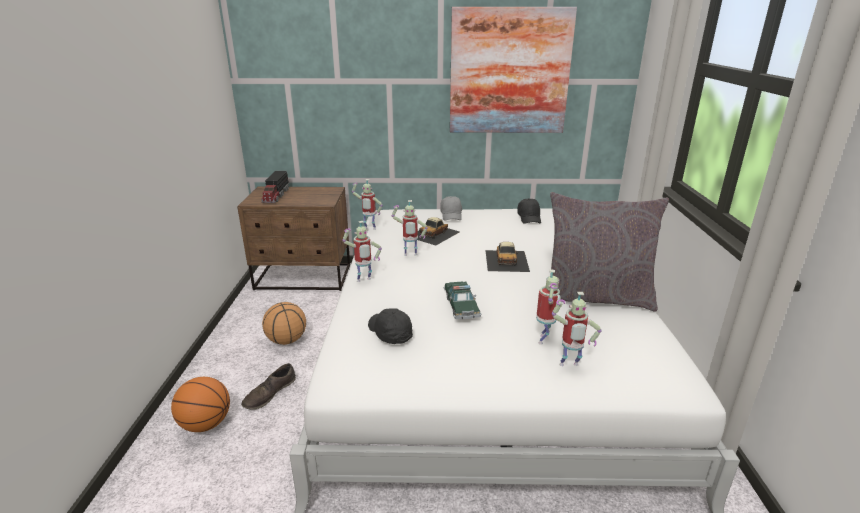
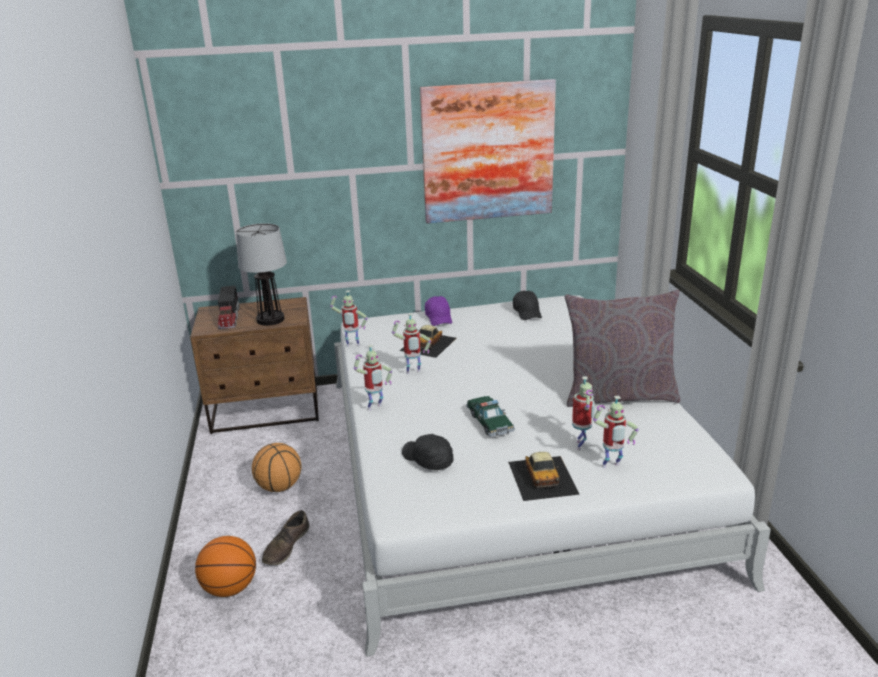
camera: 10 degrees left, 0 degrees up
grey cap [440,196,462,221] -> purple cap [425,296,452,326]
toy car [485,242,530,272] -> toy car moved to [508,452,580,501]
none -> table lamp [236,223,287,326]

